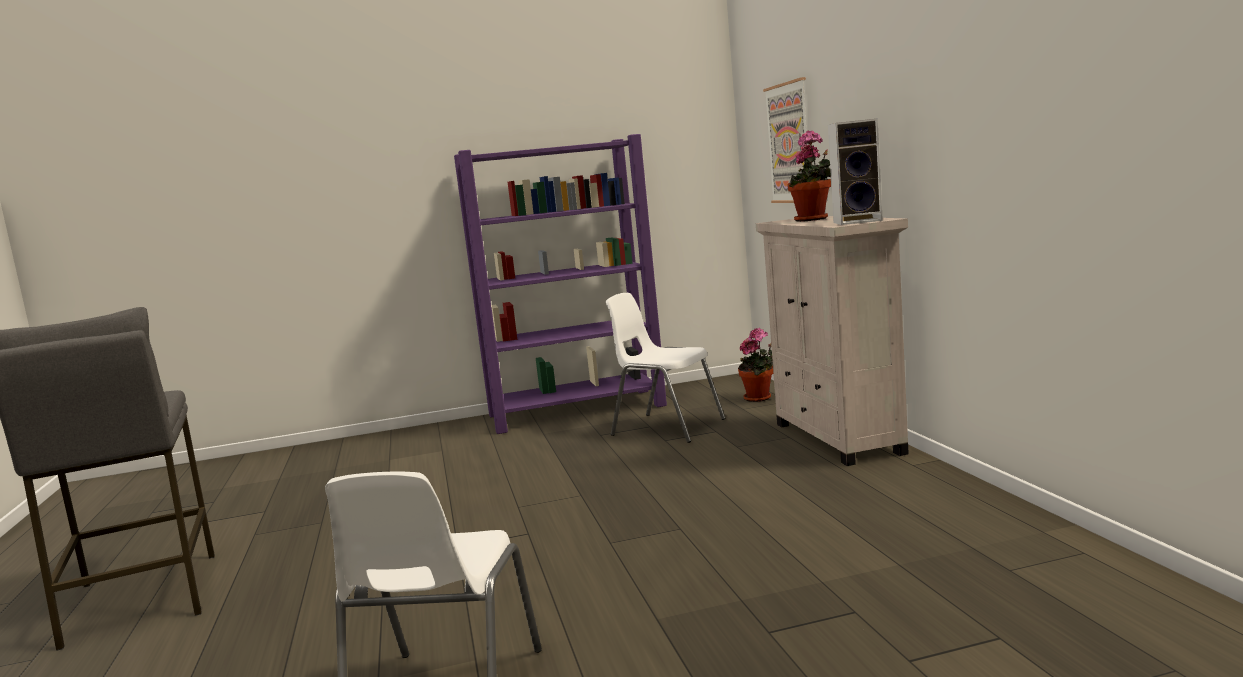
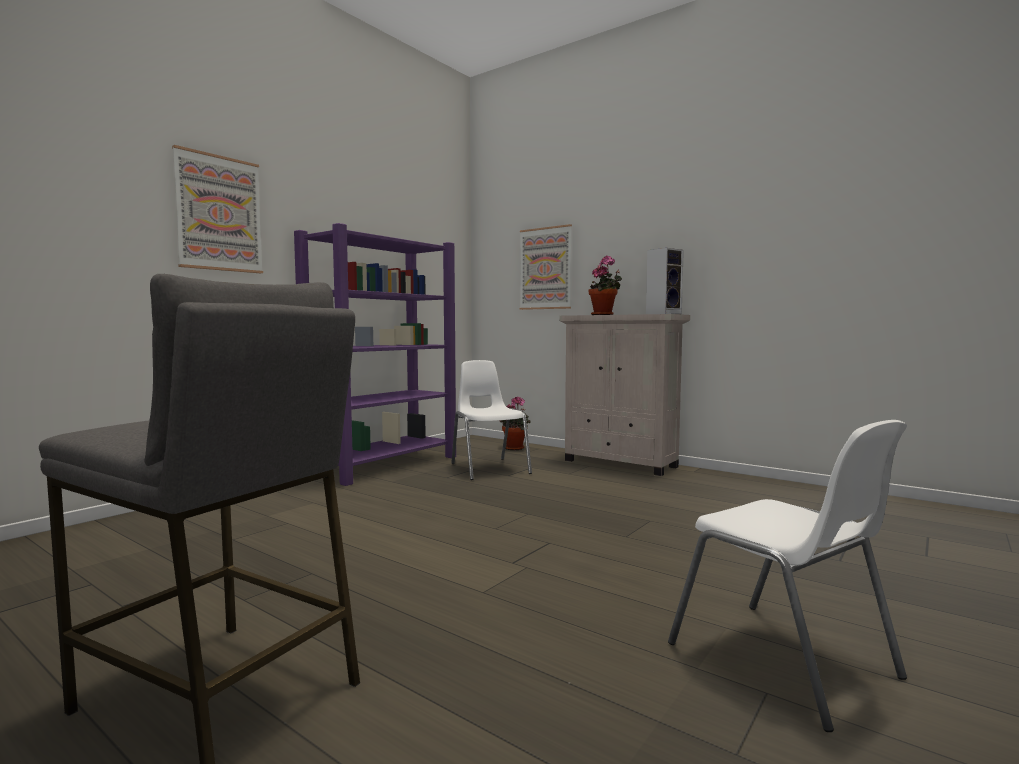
camera: 40 degrees left, 5 degrees down
white chair [606,293,725,443] -> white chair turned 75 degrees clockwise [451,360,532,480]
none -> picture [172,145,263,273]

